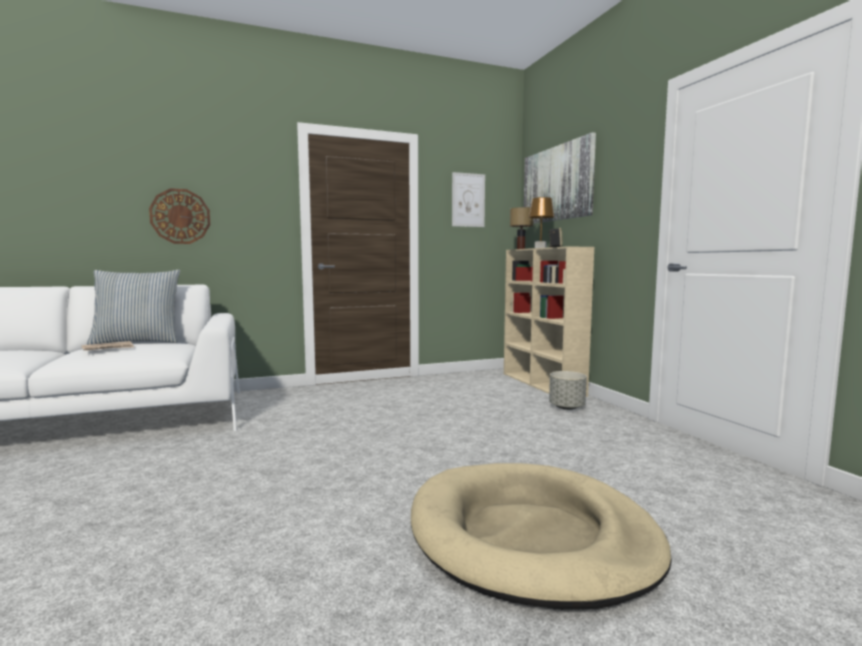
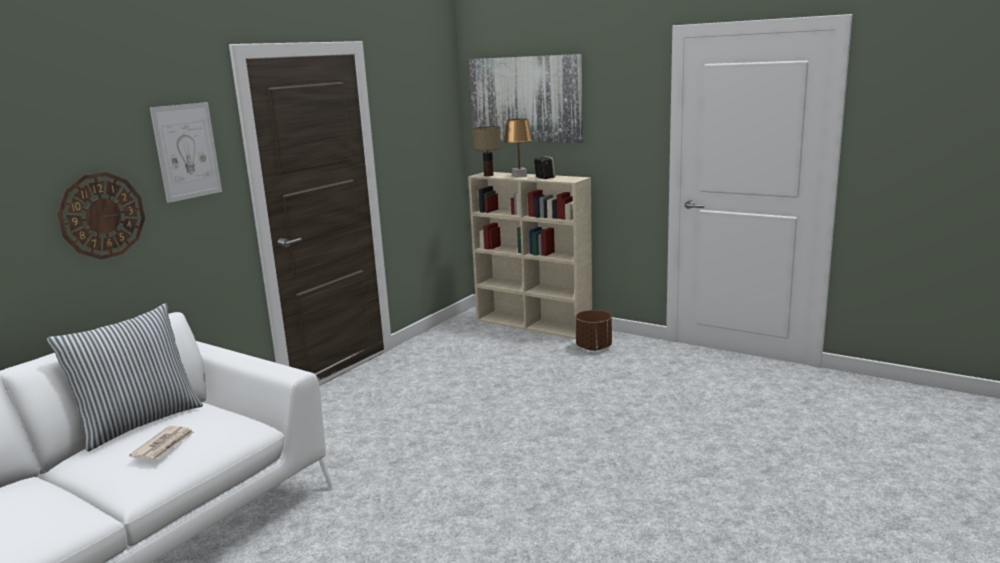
camera: 35 degrees left, 10 degrees up
beige dog bed [411,463,672,610] -> none
picture [452,172,485,227] -> picture moved to [150,102,222,203]
grey planter [549,371,587,410] -> brown planter [576,310,612,351]

